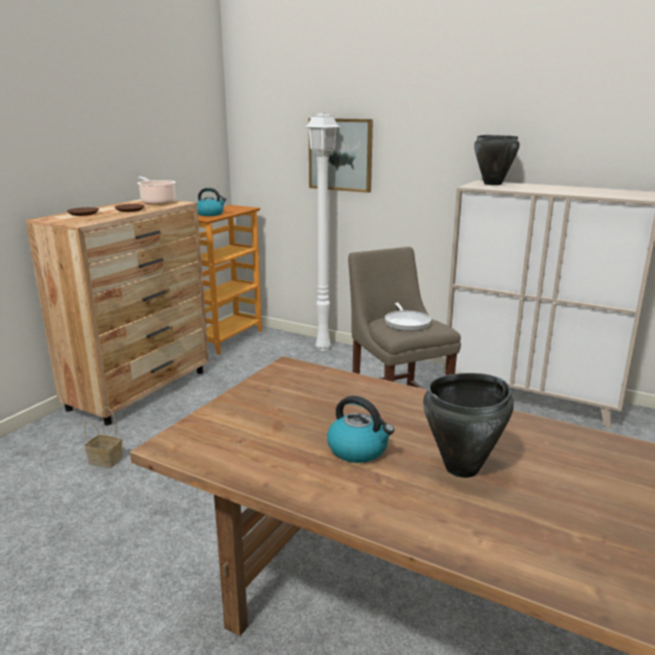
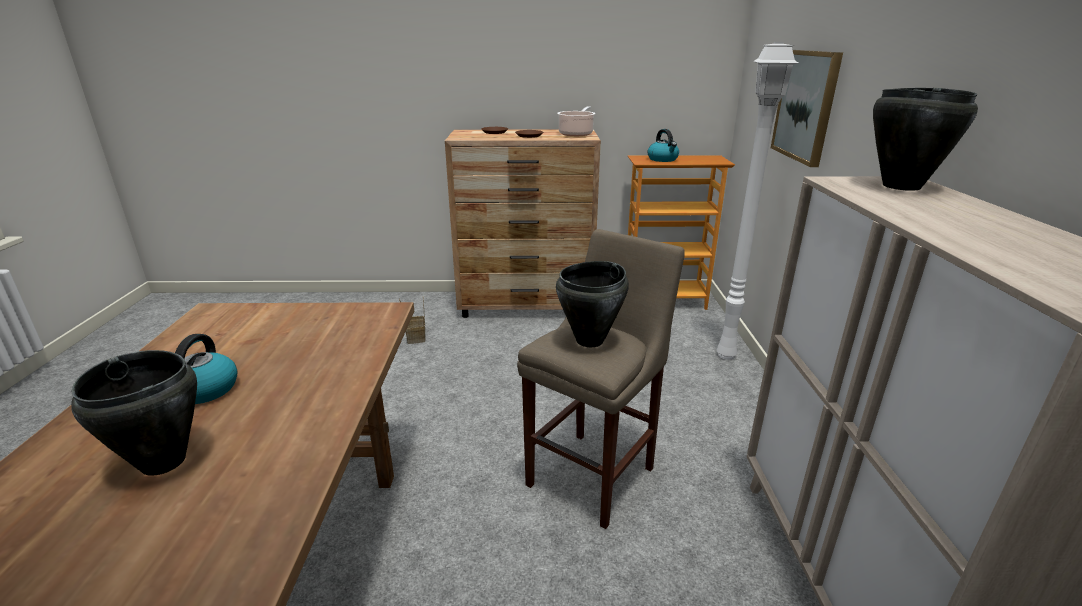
camera: 60 degrees right, 5 degrees up
frying pan [385,302,431,331] -> black cooking pot [556,261,629,347]

